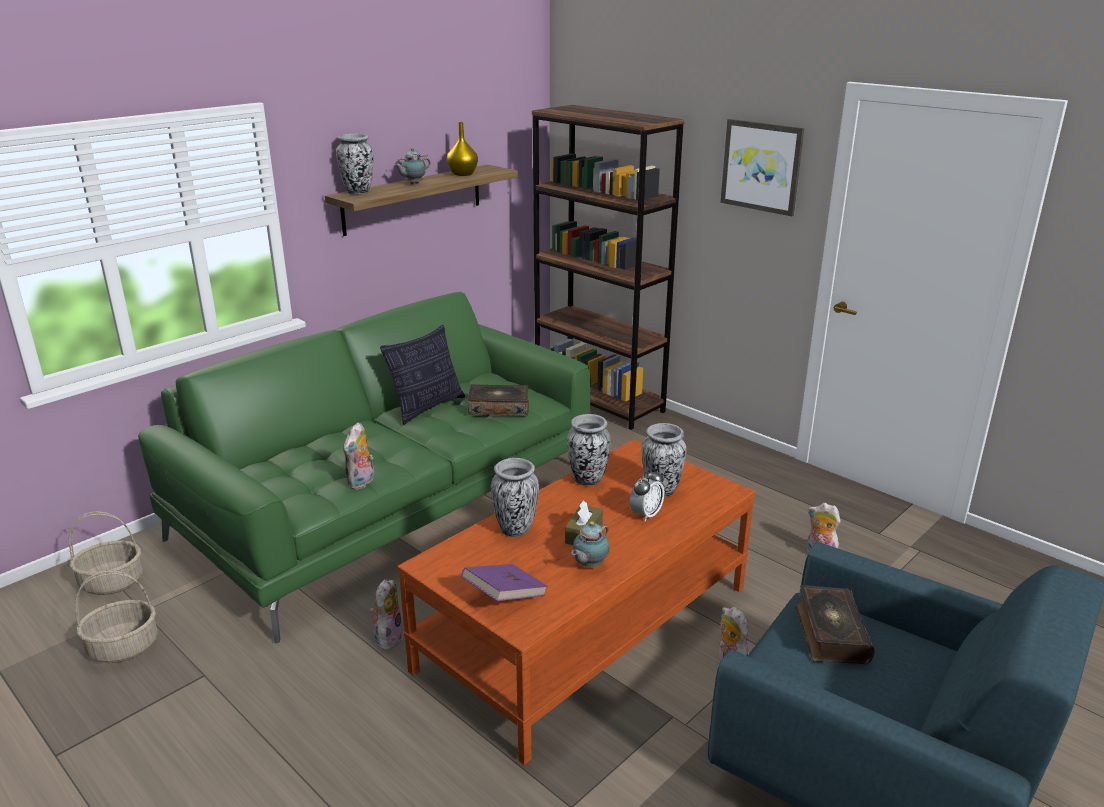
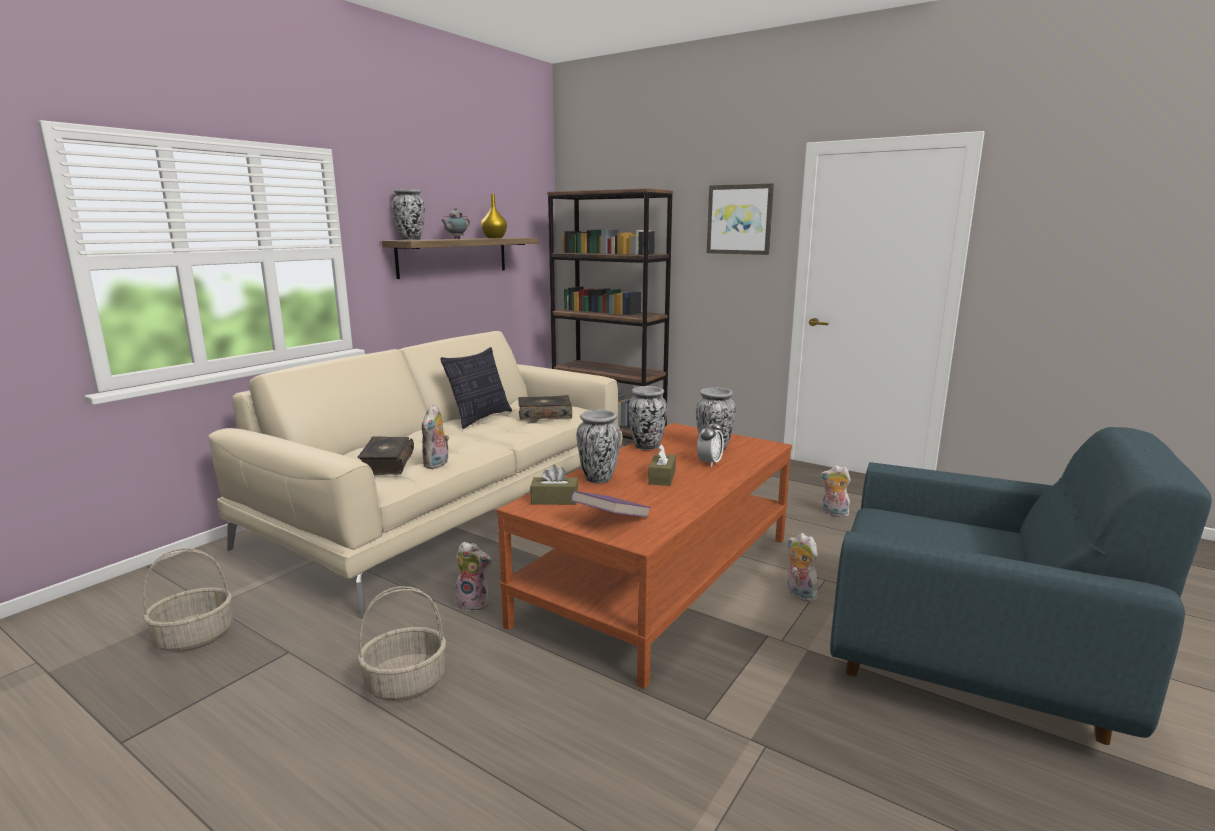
camera: 10 degrees left, 10 degrees down
basket [69,511,143,595] -> basket moved to [358,586,446,701]
green sofa [138,292,591,643] -> beige sofa [208,331,623,618]
plush toy [370,579,404,650] -> plush toy turned 105 degrees clockwise [455,542,492,611]
teapot [571,521,610,568] -> none
book [795,585,875,664] -> book moved to [358,436,414,475]
none -> brown tissue box [530,464,578,505]

